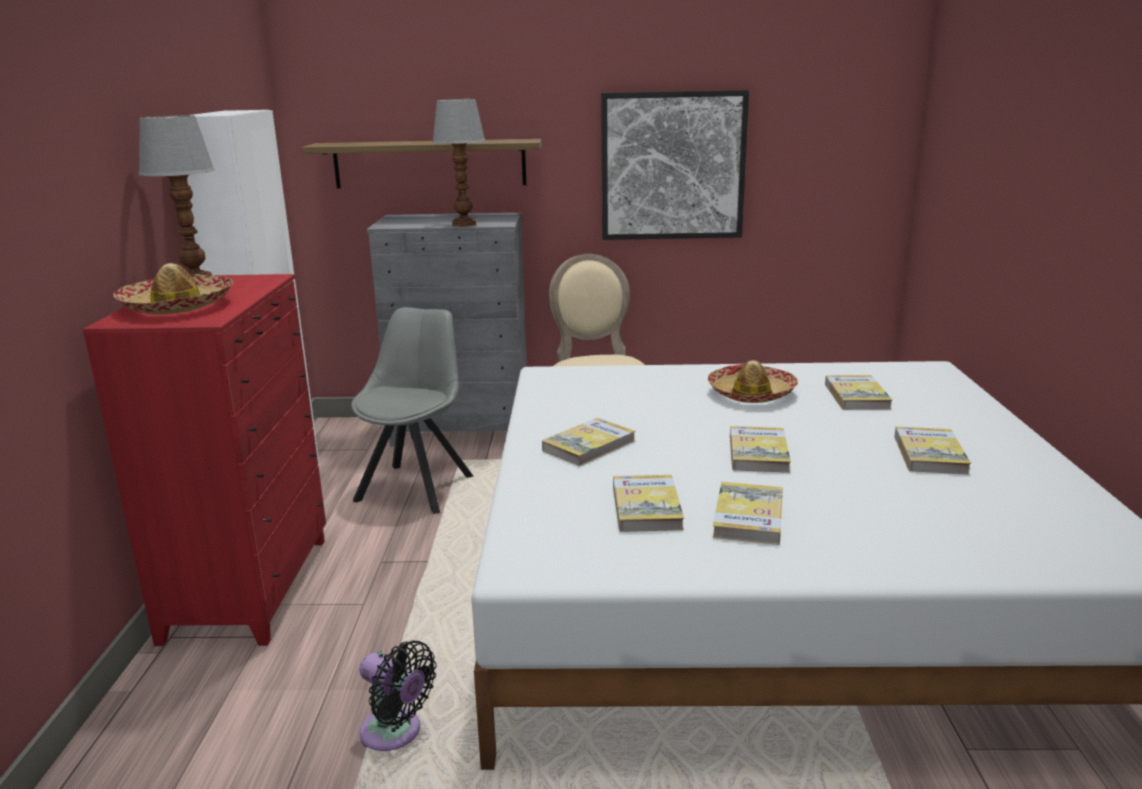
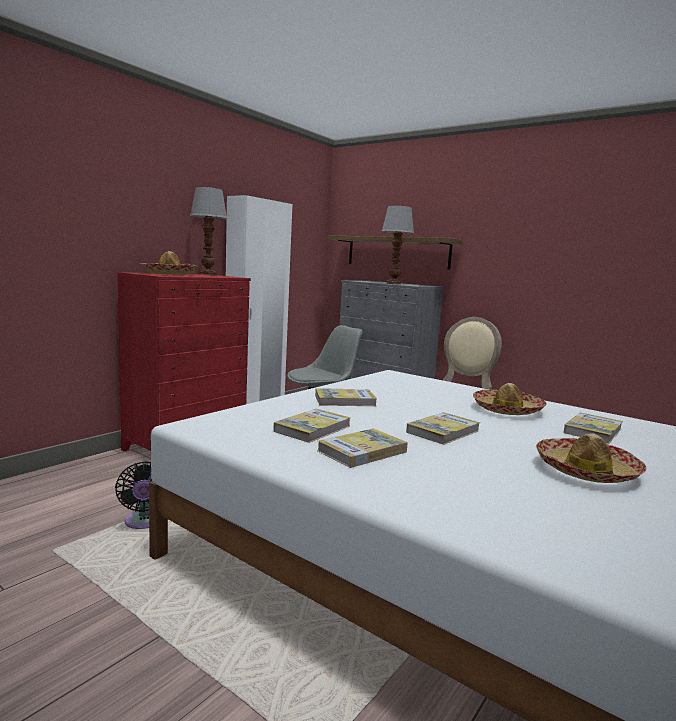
camera: 35 degrees right, 10 degrees down
picture [601,90,749,240] -> none
book [894,427,971,474] -> hat [536,433,647,483]

